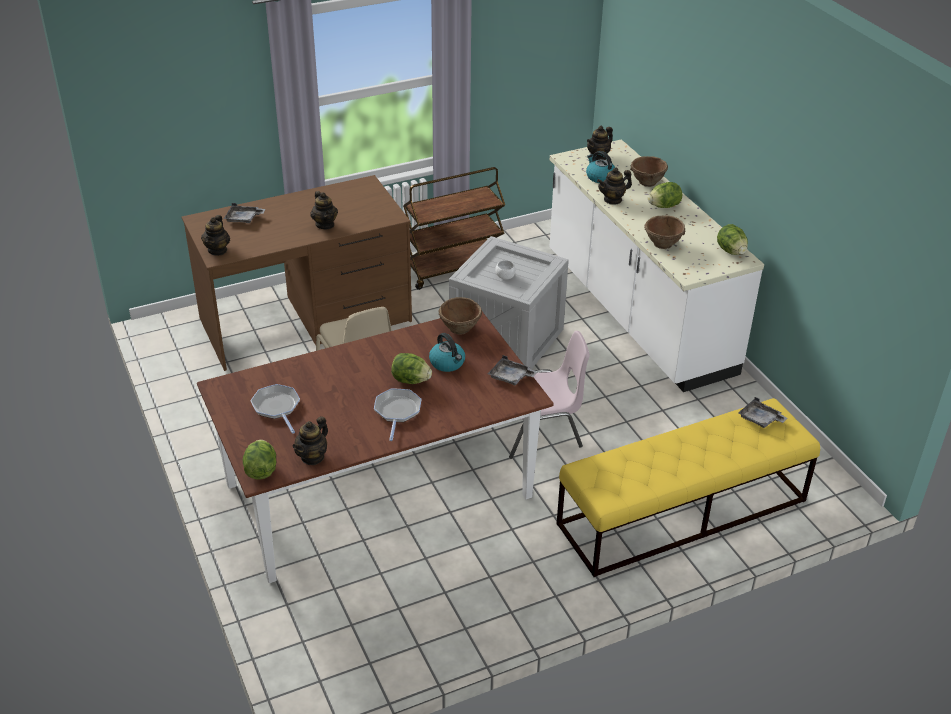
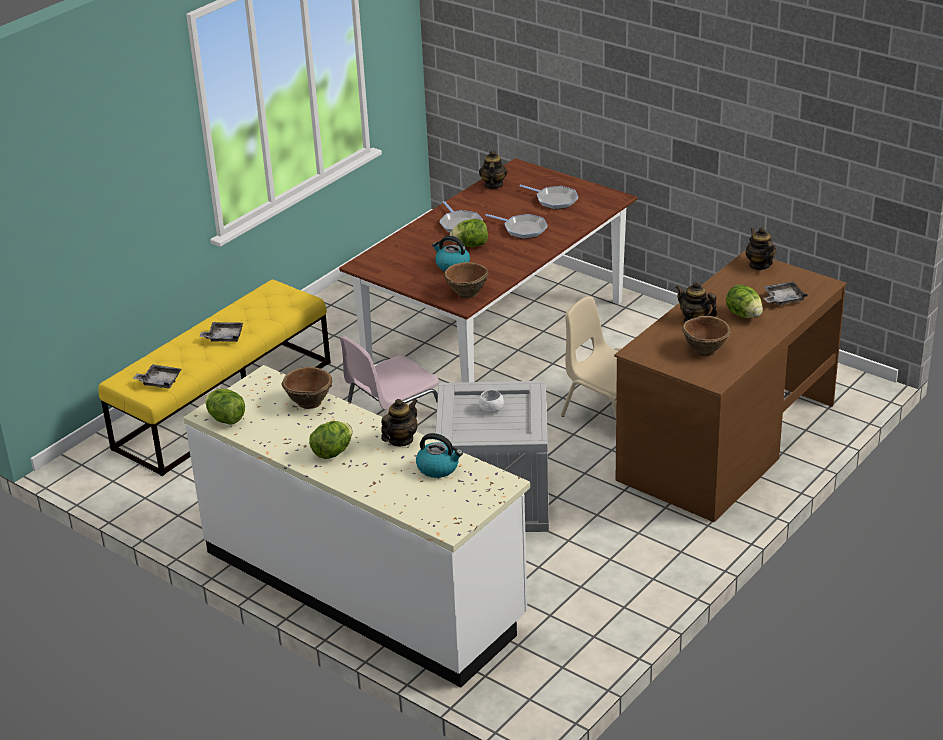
camera: 155 degrees right, 5 degrees down
lettuce [243,440,277,480] -> lettuce moved to [726,284,763,318]
brown cart [403,167,505,290] -> none
grey tray [488,355,537,385] -> grey tray moved to [199,322,243,342]
teapot [587,126,613,160] -> none
brown bowl [630,156,668,187] -> brown bowl moved to [682,316,730,356]
none -> frying pan [485,214,548,239]

